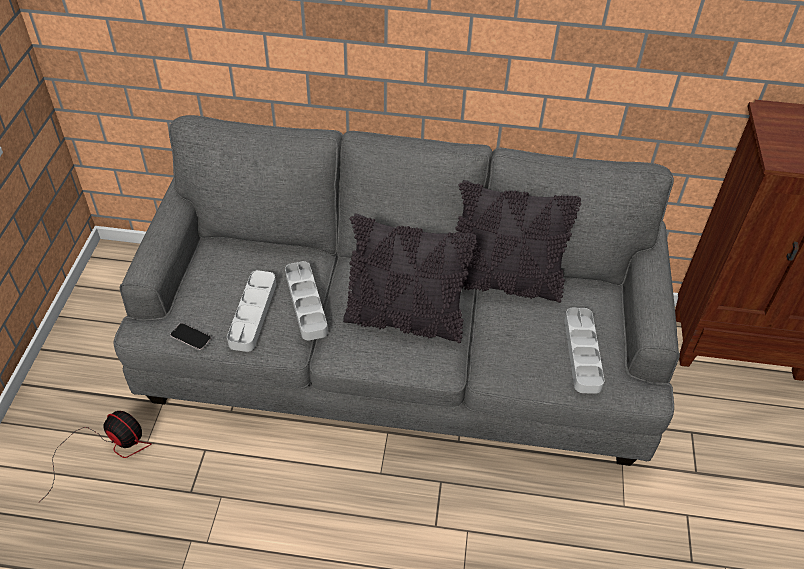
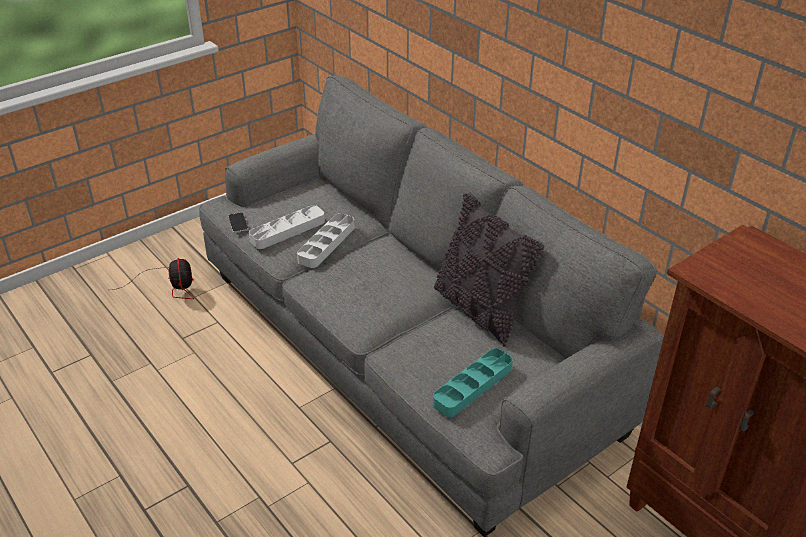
camera: 45 degrees right, 10 degrees down
black pillow [343,213,477,343] -> none
grey tray [564,307,605,394] -> turquoise tray [433,348,513,417]

